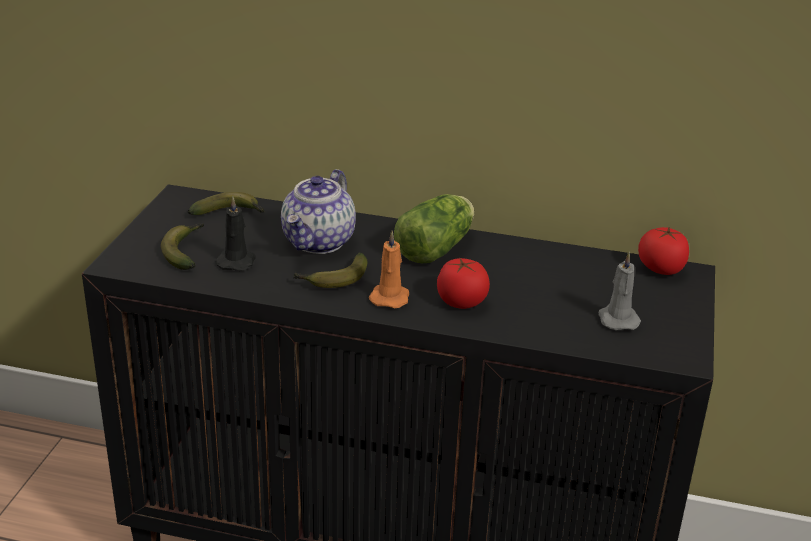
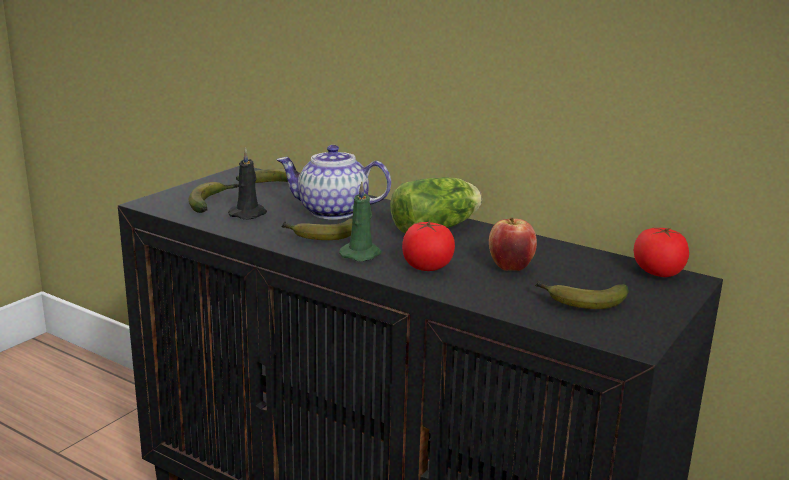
camera: 20 degrees right, 10 degrees down
teapot [281,169,356,254] -> teapot turned 60 degrees clockwise [276,145,391,220]
orange candle [369,231,409,308] -> green candle [339,182,382,261]
grey candle [599,252,641,330] -> banana [535,280,629,309]
none -> apple [489,217,537,271]

